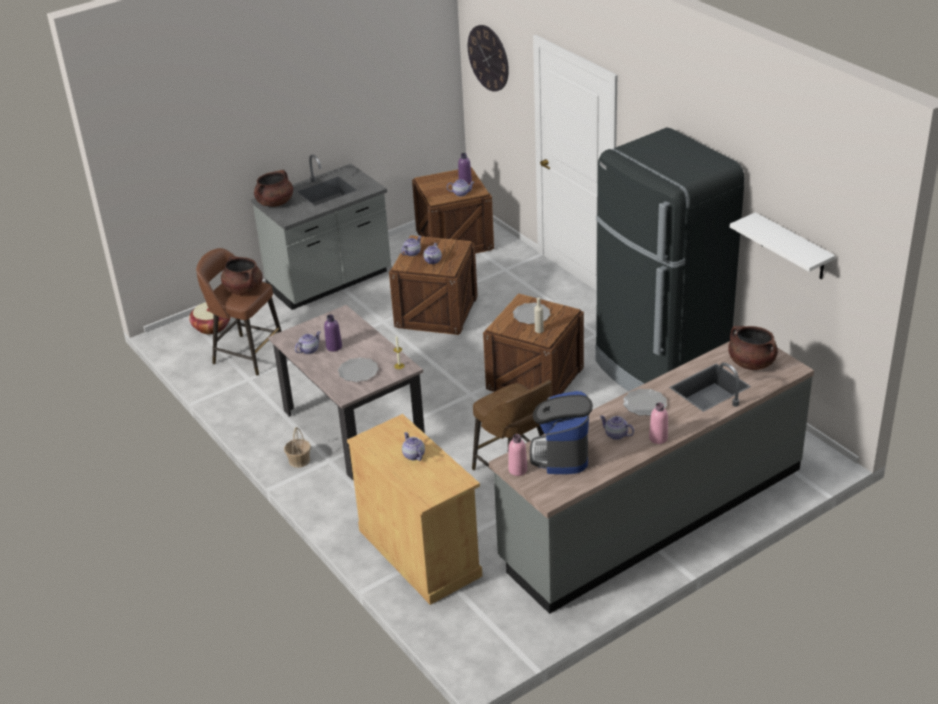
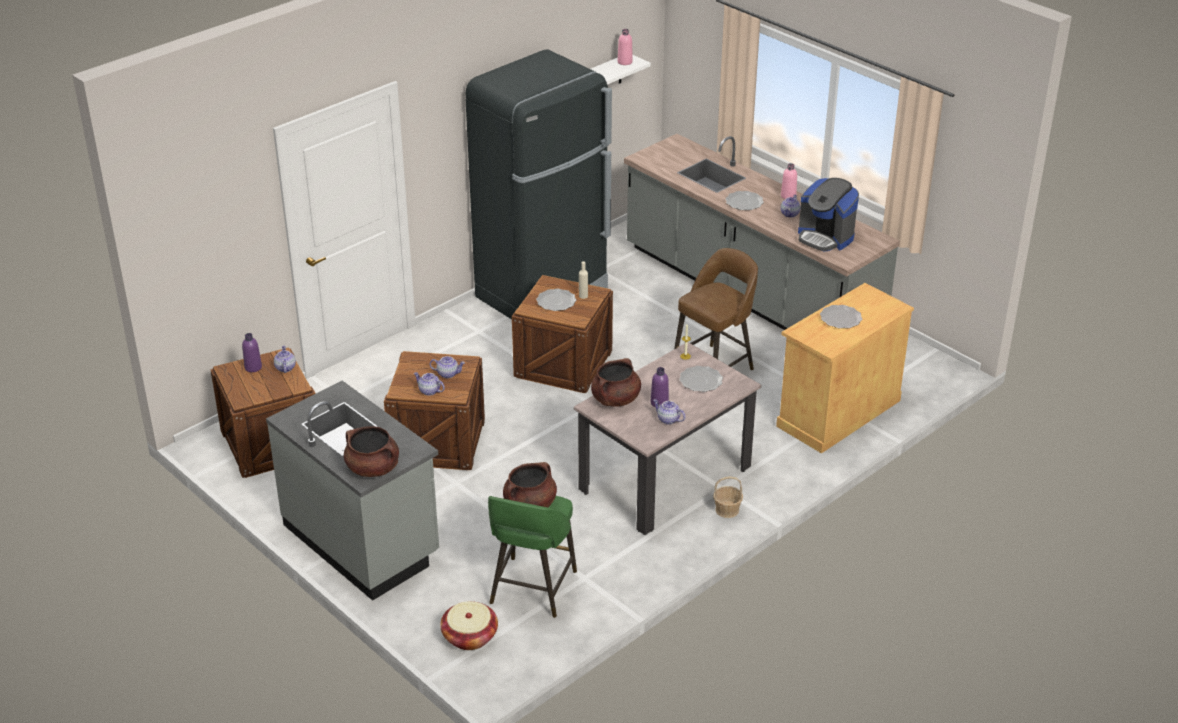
camera: 100 degrees left, 0 degrees up
brown stool [196,248,282,376] -> green stool [488,496,577,618]
teapot [402,432,425,461] -> plate [820,305,862,328]
wall clock [468,25,509,92] -> none
pink bottle [508,434,527,476] -> pink bottle moved to [618,29,633,65]
coffee machine [530,391,593,474] -> coffee machine turned 45 degrees clockwise [798,178,859,252]
brown cooking pot [728,326,778,370] -> brown cooking pot moved to [591,358,641,407]

